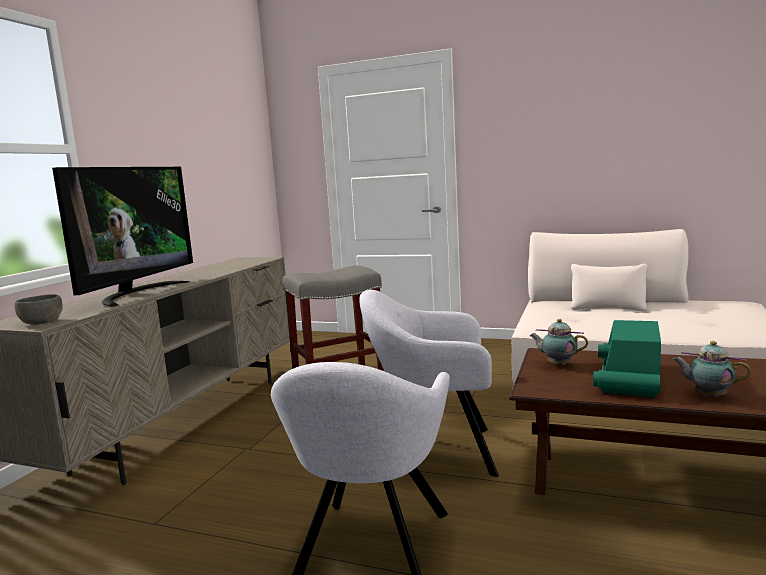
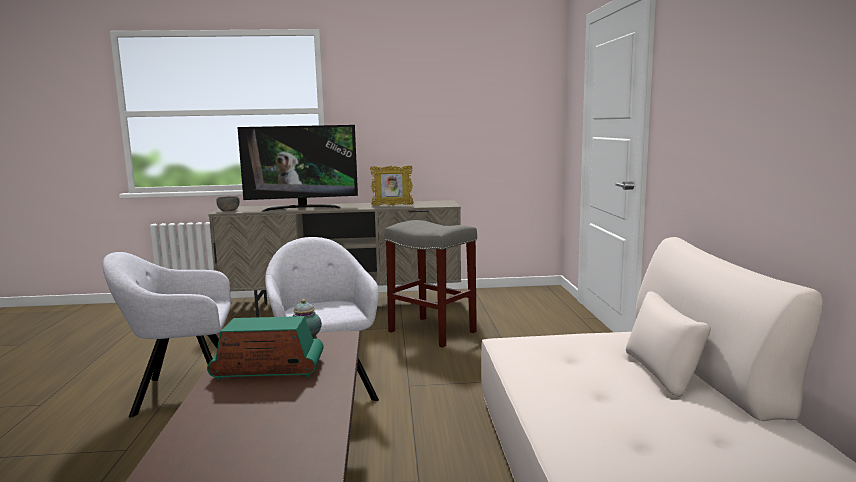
camera: 65 degrees right, 0 degrees up
teapot [673,341,751,397] -> none
none -> picture frame [370,166,413,206]

